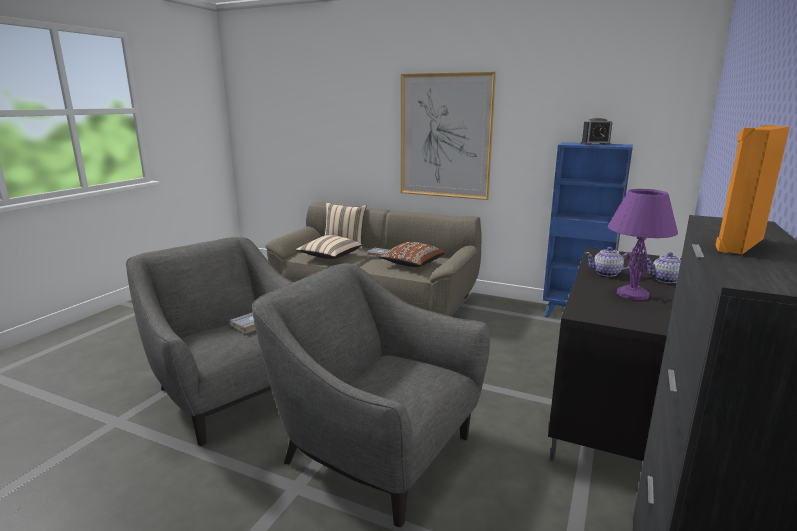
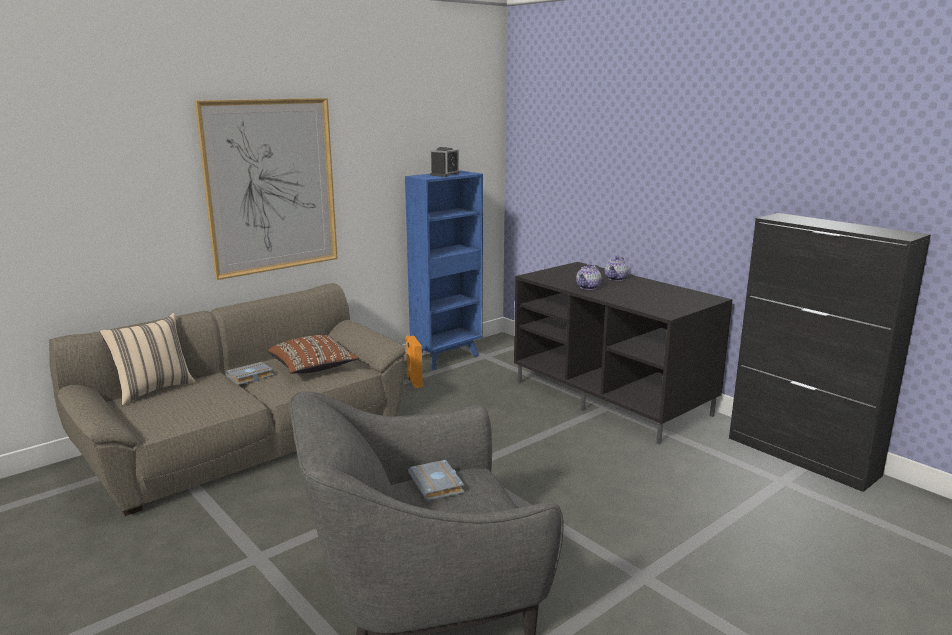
camera: 65 degrees left, 0 degrees up
grey armchair [252,263,490,527] -> none
beige pillow [296,235,362,259] -> none
purple table lamp [608,189,678,300] -> none
orange speaker [715,125,790,254] -> orange speaker moved to [405,336,423,388]

